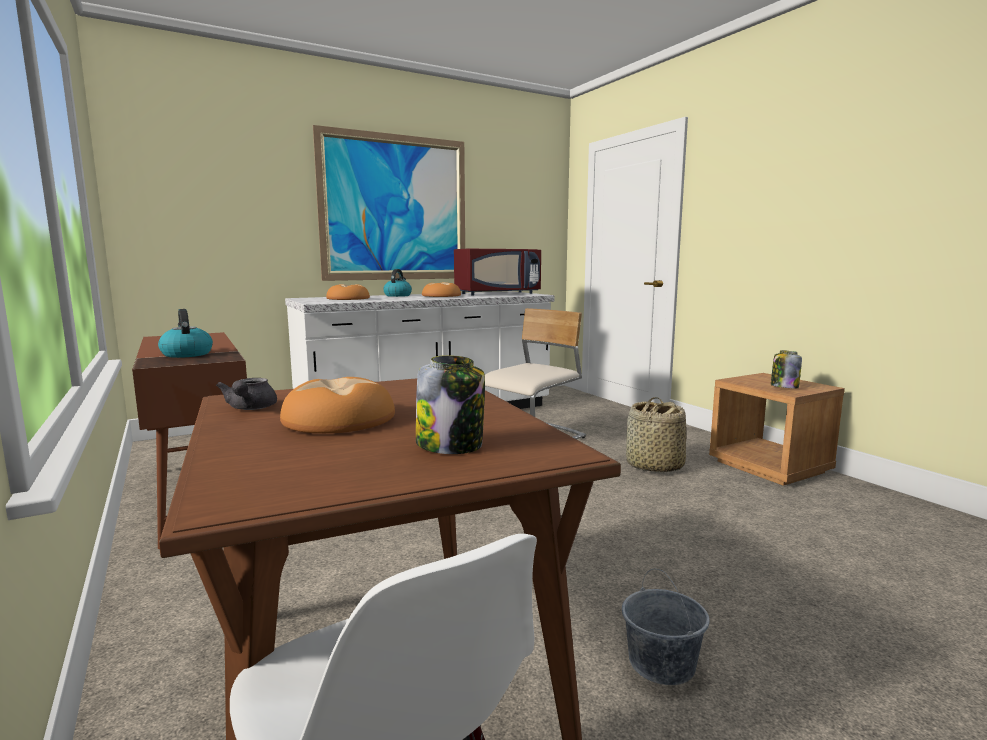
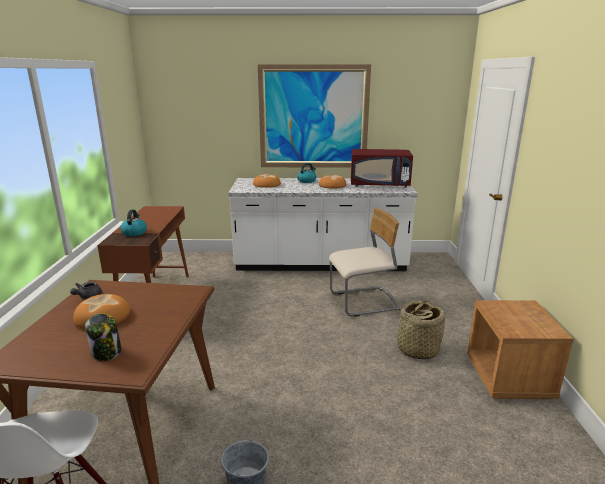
camera: 30 degrees right, 10 degrees up
jar [771,350,802,388] -> none

